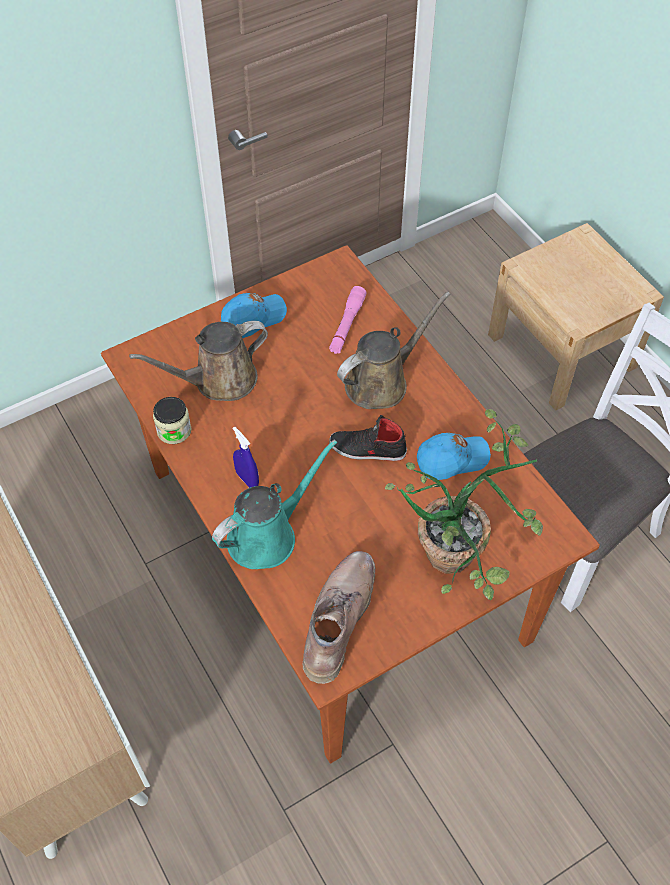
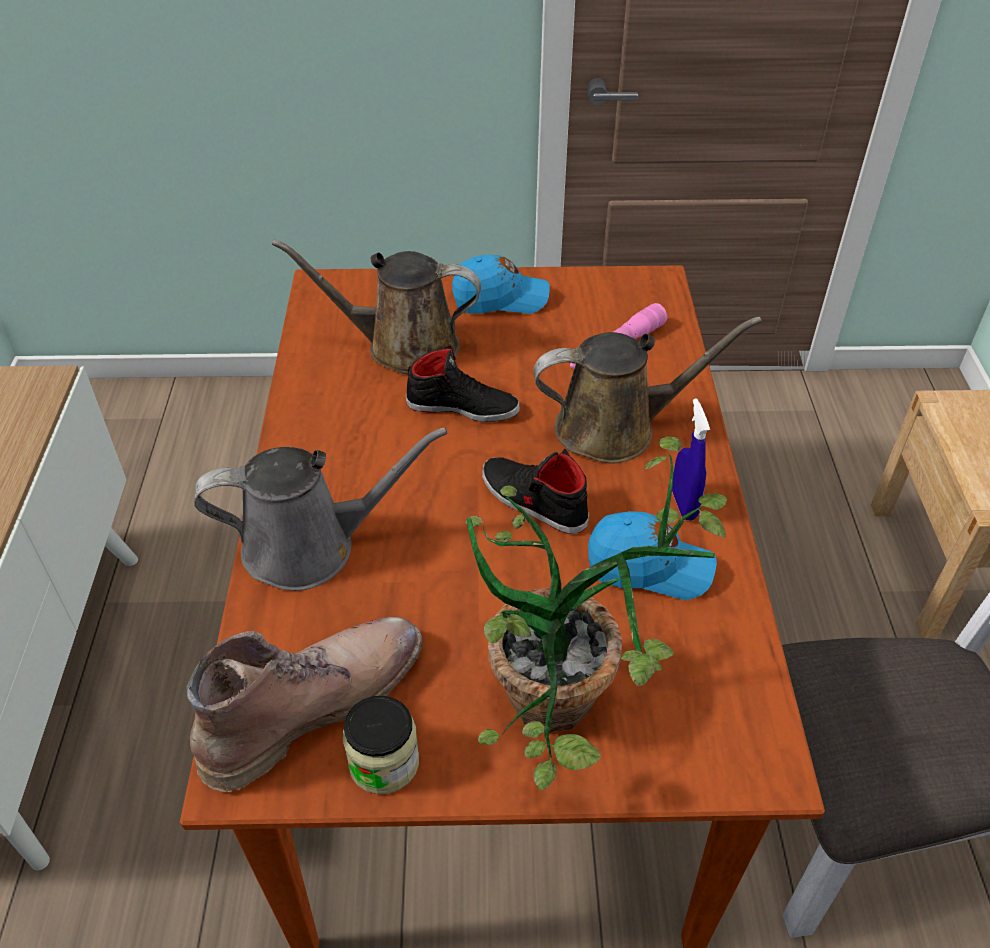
camera: 30 degrees right, 10 degrees down
jar [153,397,191,444] -> jar moved to [343,696,419,794]
turquoise watering can [212,439,337,569] -> grey watering can [194,428,447,591]
blue spray bottle [233,427,259,488] -> blue spray bottle moved to [672,398,710,520]
none -> black shoe [405,345,520,422]

